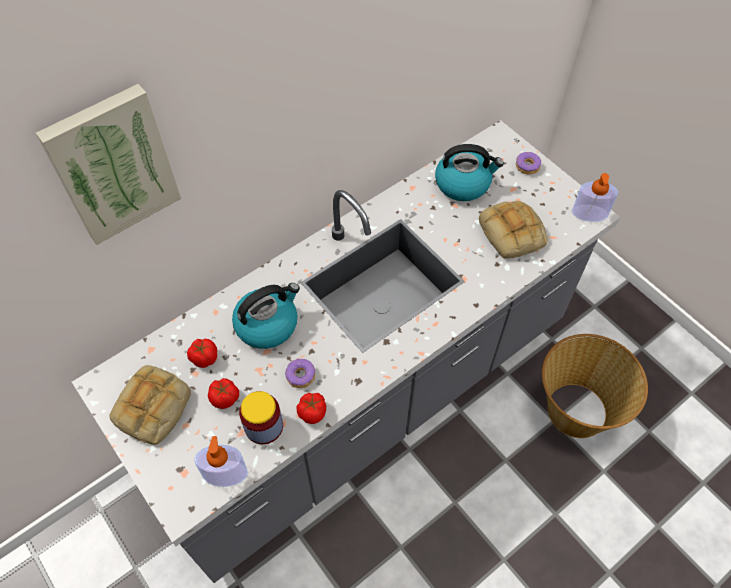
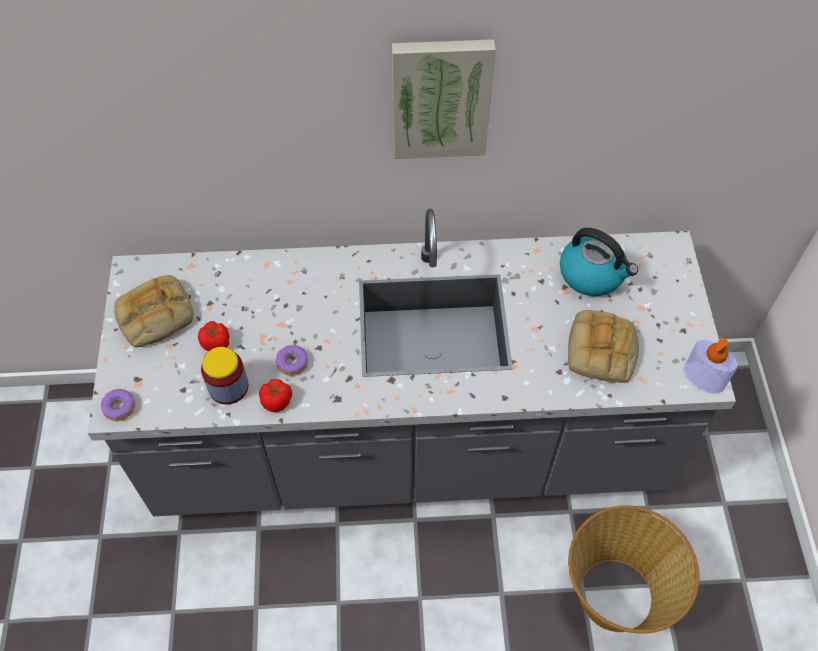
camera: 35 degrees right, 0 degrees up
picture [36,84,181,245] -> picture moved to [392,39,496,159]
tomato [187,339,217,368] -> none
soap dispenser [194,436,248,487] -> none
kettle [232,283,300,349] -> none
donut [516,152,541,174] -> donut moved to [101,389,135,421]

